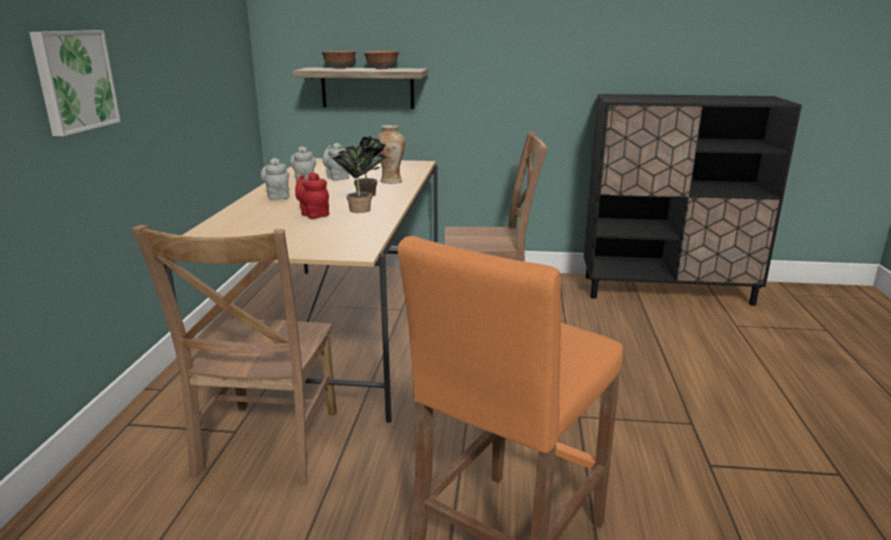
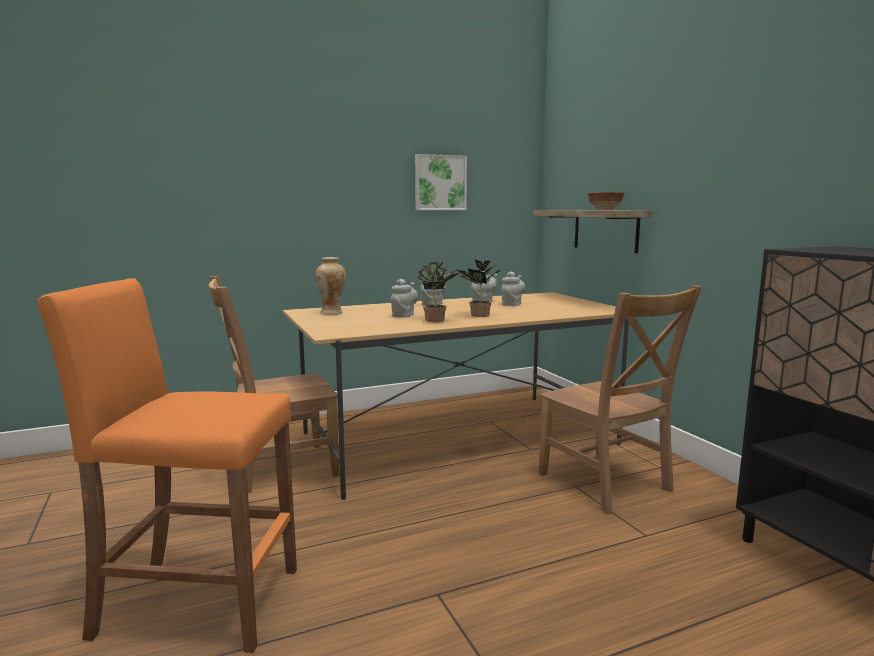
camera: 60 degrees right, 10 degrees down
picture [29,30,121,136] -> picture moved to [415,154,467,210]
red teapot [295,172,329,219] -> grey teapot [391,279,418,318]
bowl [322,51,356,69] -> none
vase [376,125,405,184] -> vase moved to [316,257,346,315]

